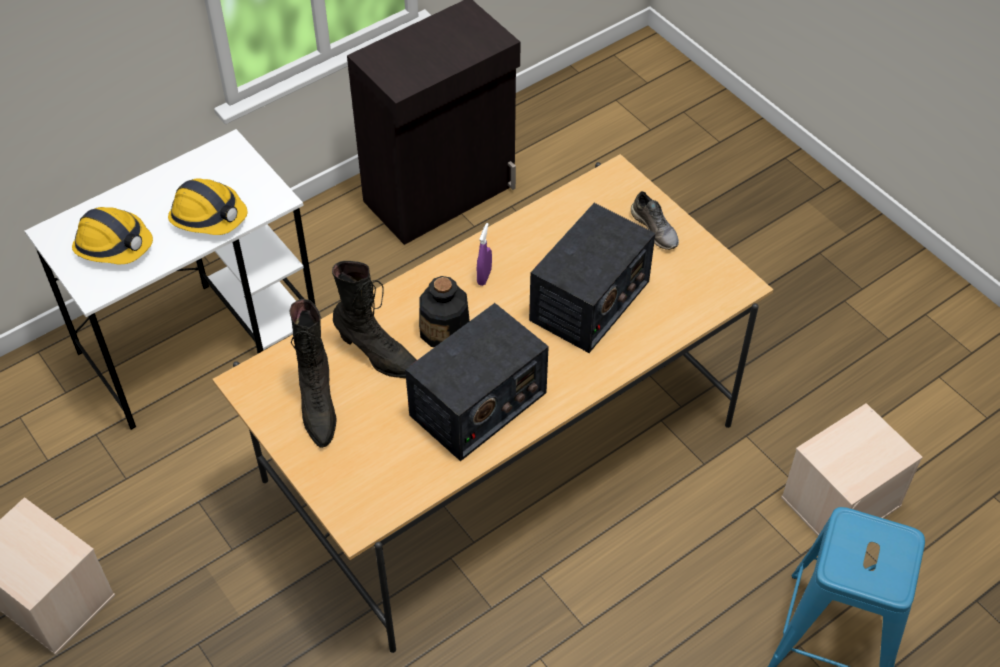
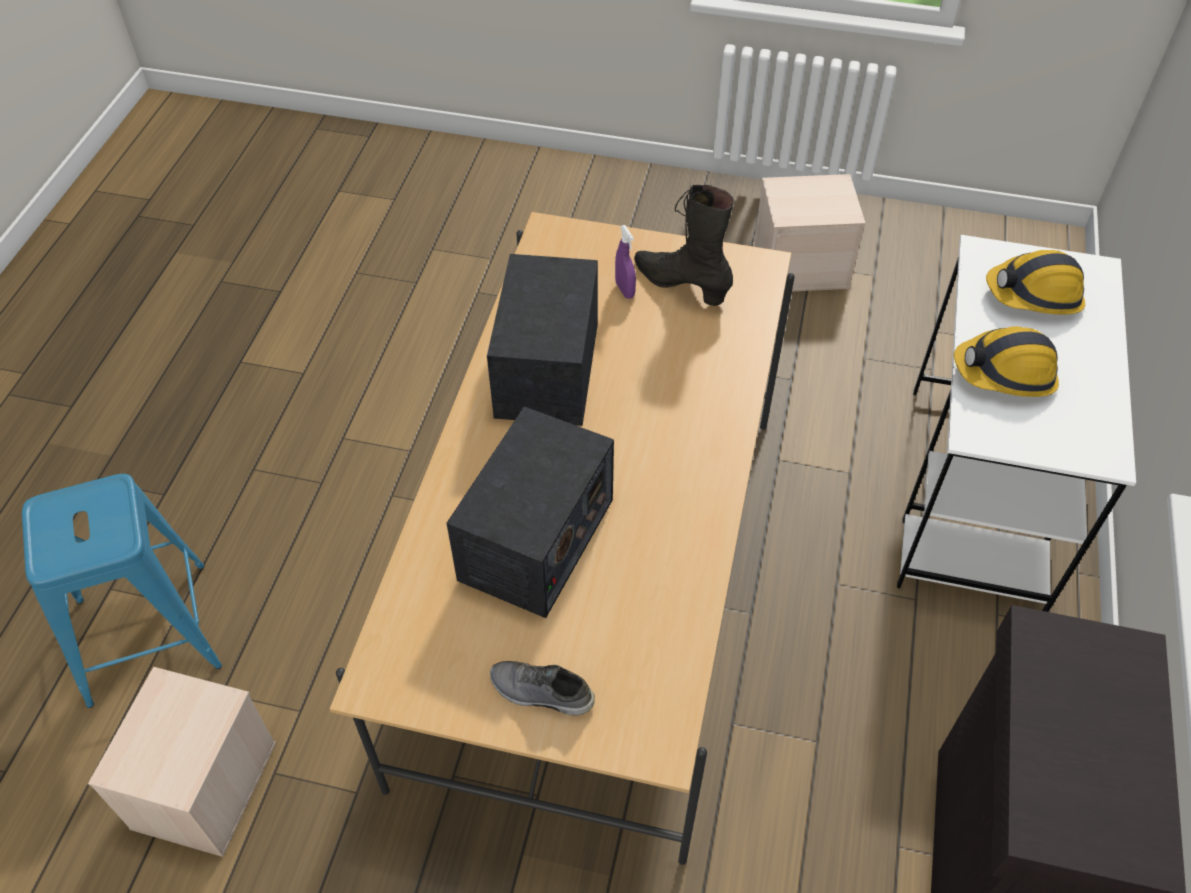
camera: 140 degrees right, 0 degrees up
black boot [332,261,417,378] -> none
bottle [419,276,470,347] -> none
purple spray bottle [477,223,492,286] -> purple spray bottle moved to [615,225,636,299]
radio [529,203,655,353] -> radio turned 150 degrees counterclockwise [446,407,614,618]

